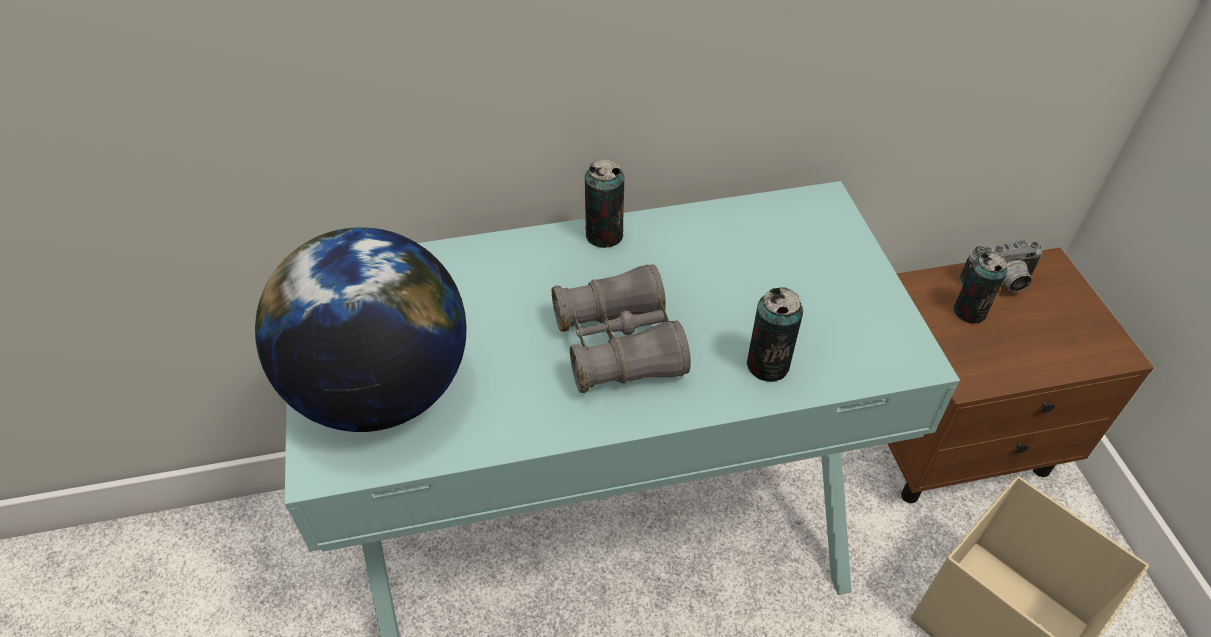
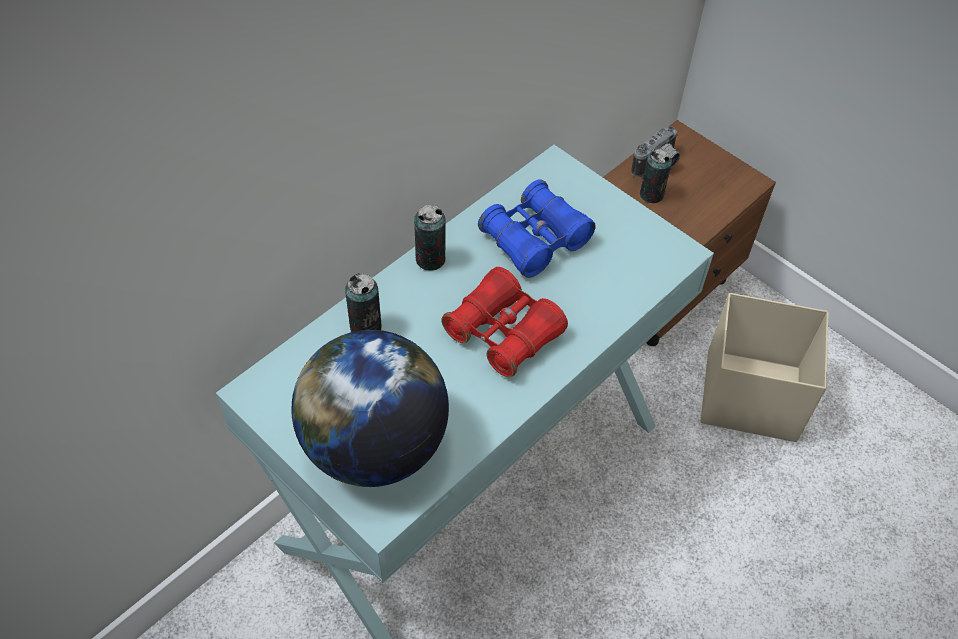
camera: 35 degrees left, 5 degrees up
grey binoculars [552,264,691,393] -> red binoculars [441,267,568,378]
can [746,287,803,382] -> can moved to [345,273,382,332]
none -> blue binoculars [478,179,596,278]

